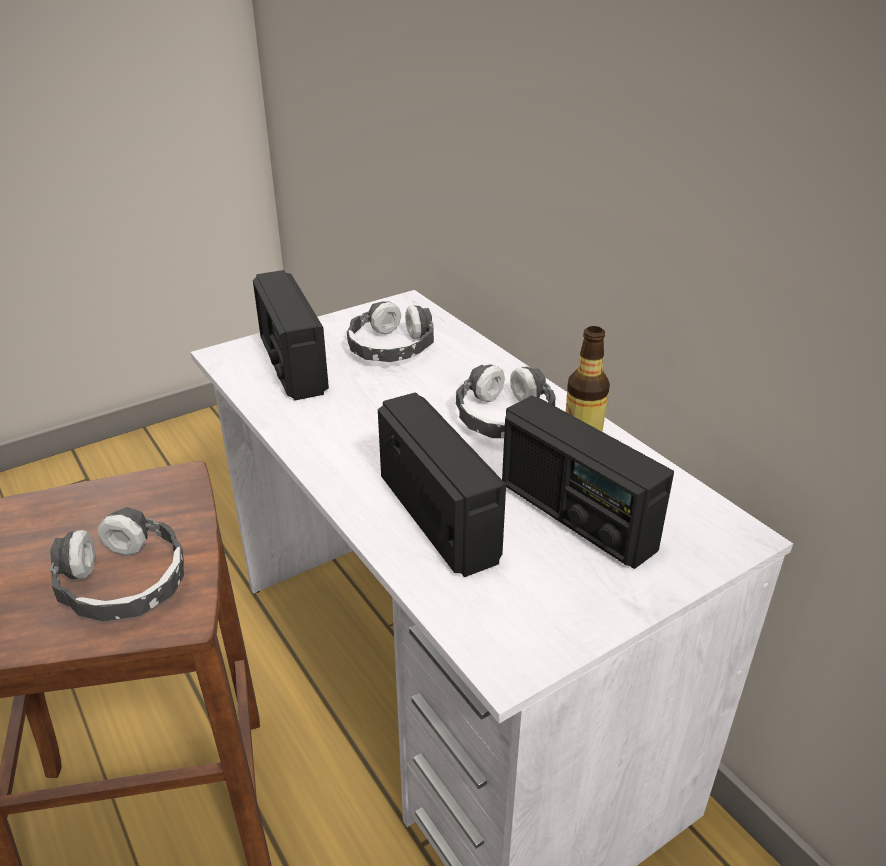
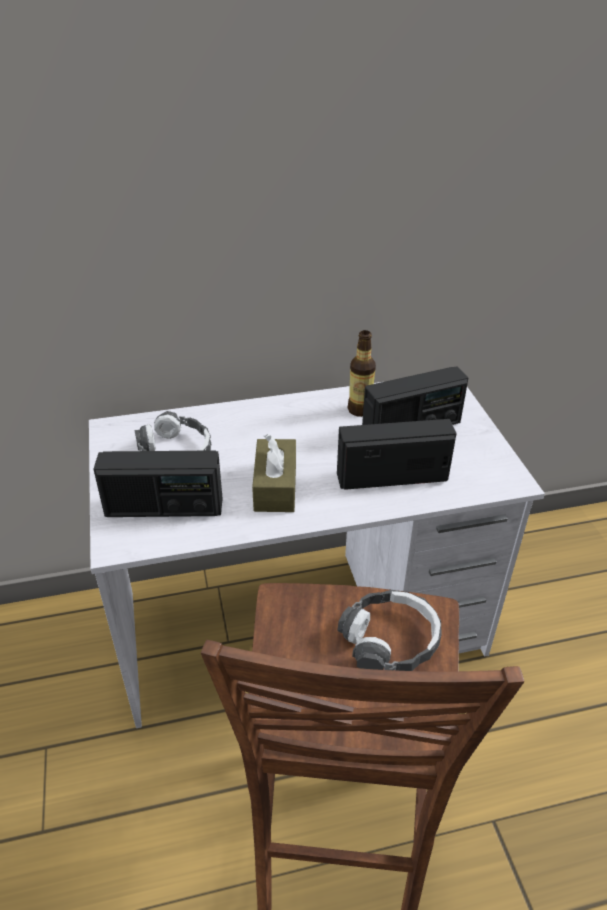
camera: 70 degrees left, 5 degrees up
headphones [456,364,555,438] -> none
none -> brown tissue box [252,434,296,512]

